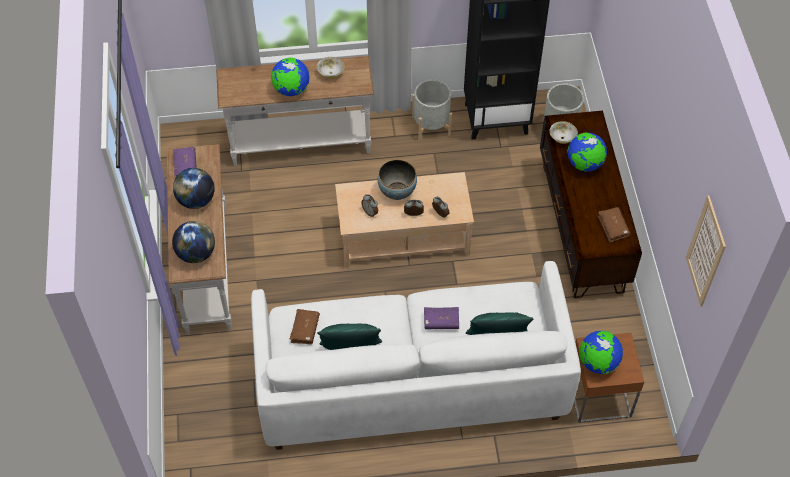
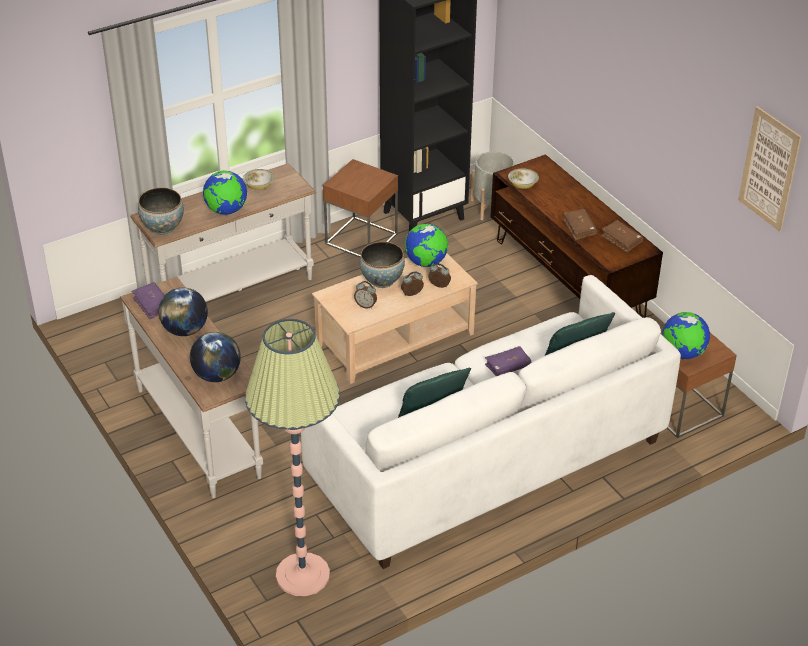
camera: 25 degrees left, 15 degrees down
brown book [290,309,320,344] -> brown book moved to [563,209,598,240]
grey planter [412,79,452,141] -> brown side table [323,159,398,258]
globe [568,133,607,172] -> globe moved to [405,224,448,267]
none -> bowl [138,187,184,235]
none -> floor lamp [245,319,340,596]

